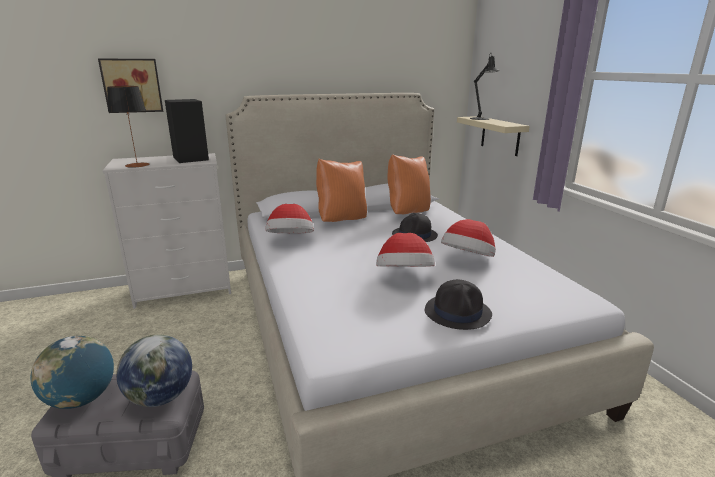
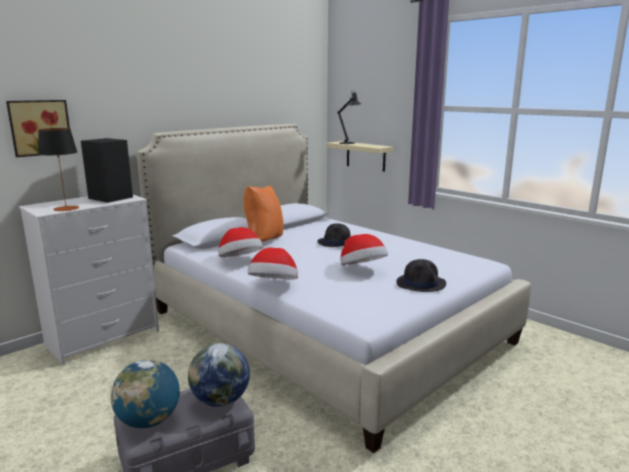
camera: 25 degrees left, 5 degrees down
orange pillow [387,154,431,214] -> none
hat [441,219,496,257] -> hat moved to [247,247,298,279]

